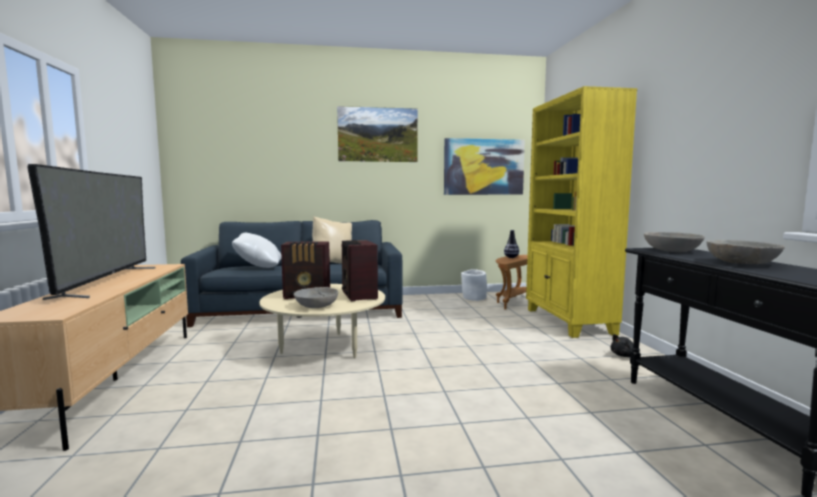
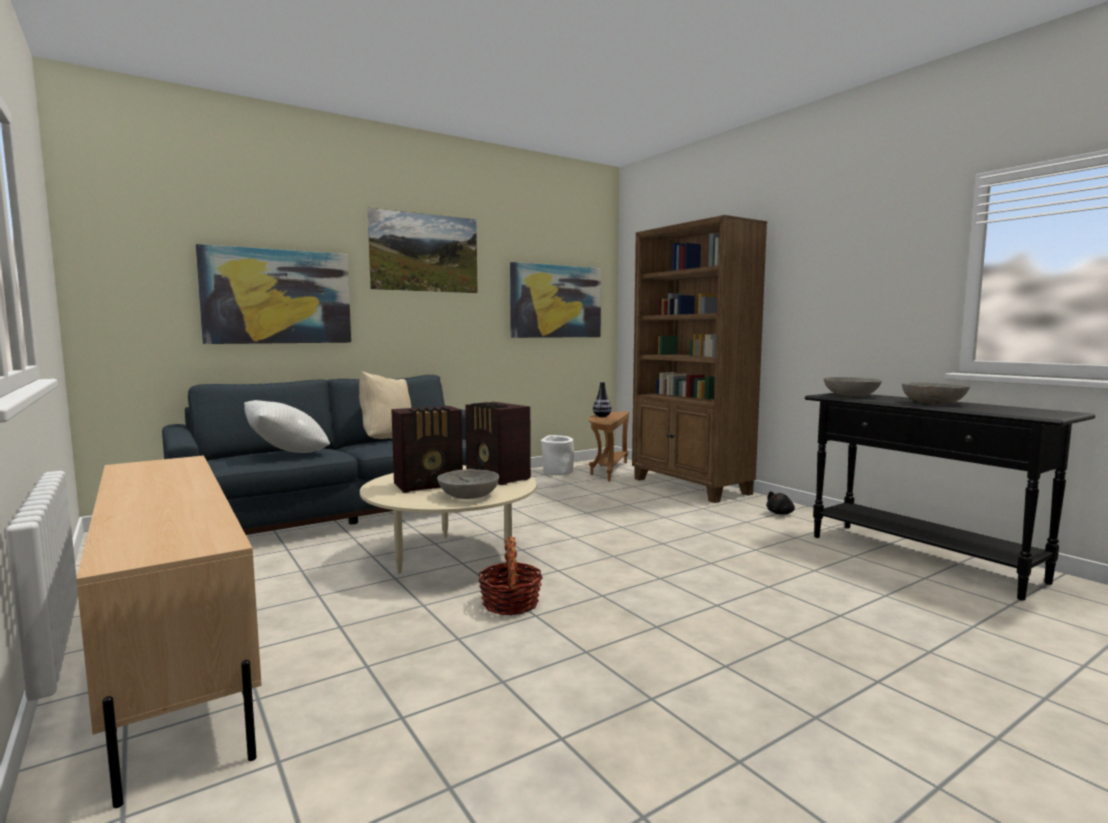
camera: 25 degrees left, 0 degrees up
television [27,164,156,300] -> none
yellow bookcase [526,86,637,338] -> brown bookcase [632,215,767,503]
none -> picture [196,244,351,344]
none -> basket [478,537,543,616]

